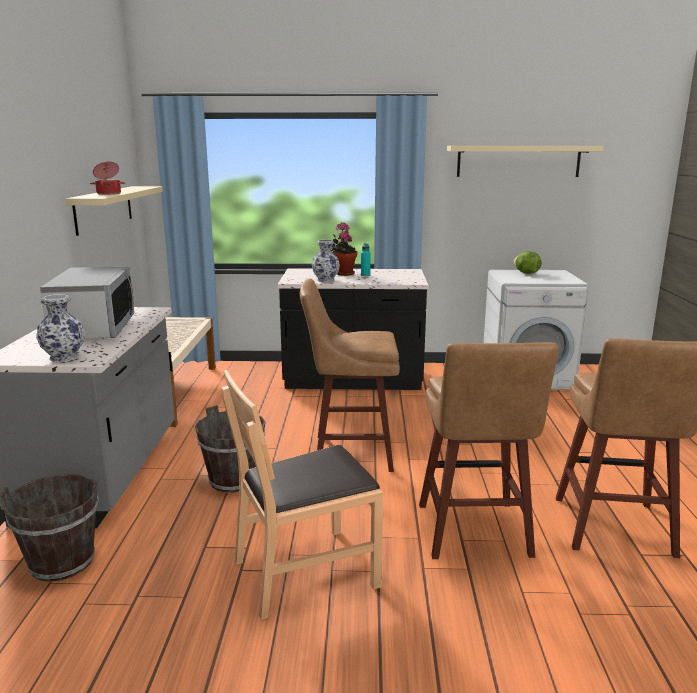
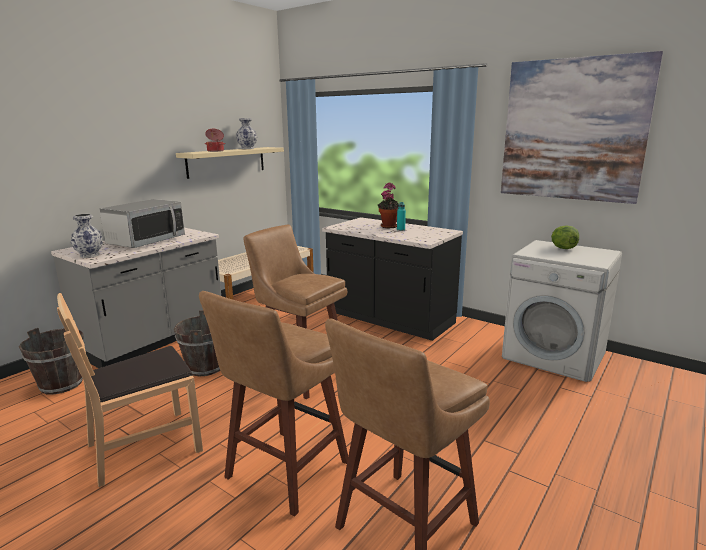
camera: 35 degrees right, 0 degrees up
brown chair [221,370,383,620] -> brown chair turned 45 degrees counterclockwise [57,293,203,487]
vase [312,240,340,283] -> vase moved to [236,118,257,149]
beige shelf [447,146,604,177] -> picture [501,51,663,204]

